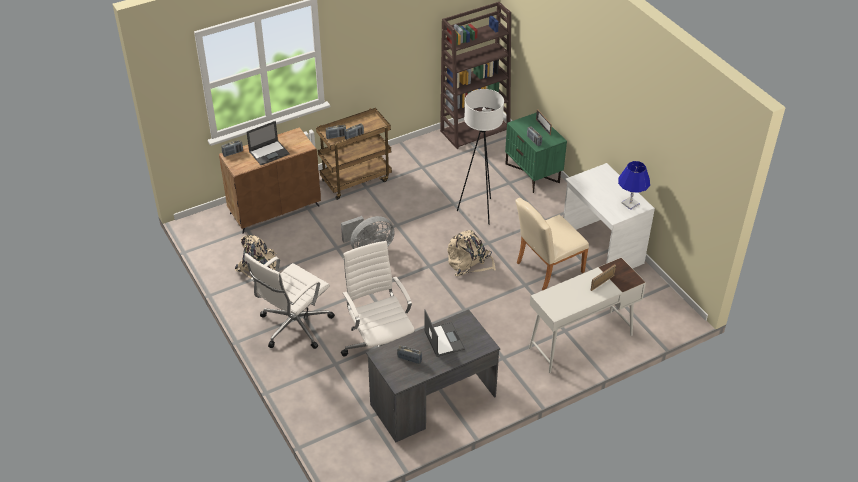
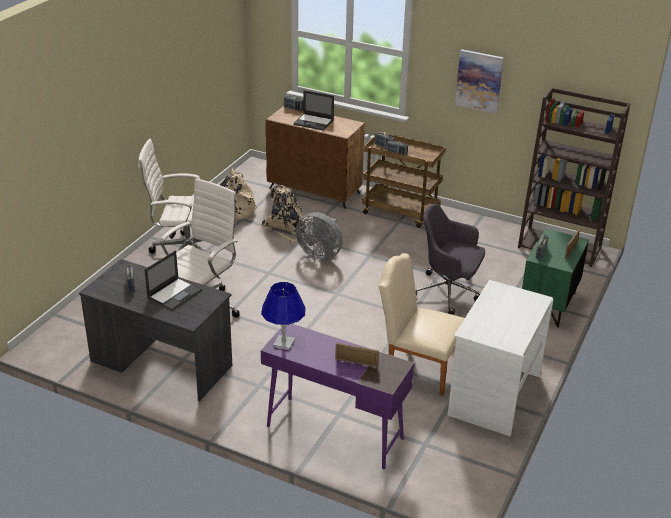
camera: 55 degrees right, 10 degrees down
beige backpack [447,230,496,276] -> beige backpack moved to [261,185,306,242]
white floor lamp [457,89,504,225] -> grey office chair [416,204,485,315]
white desk [529,258,646,373] -> purple desk [261,324,414,469]
blue table lamp [618,161,650,210] -> blue table lamp moved to [261,282,306,350]
none -> picture [455,49,504,114]

